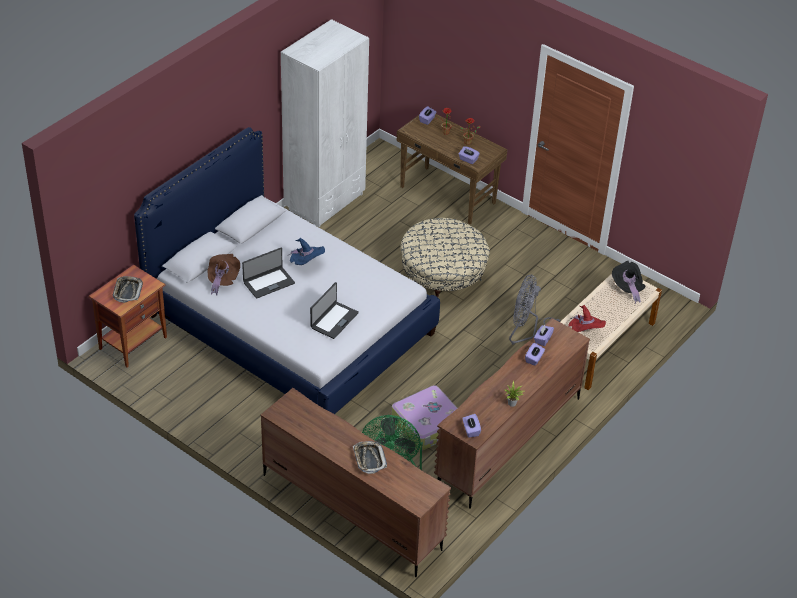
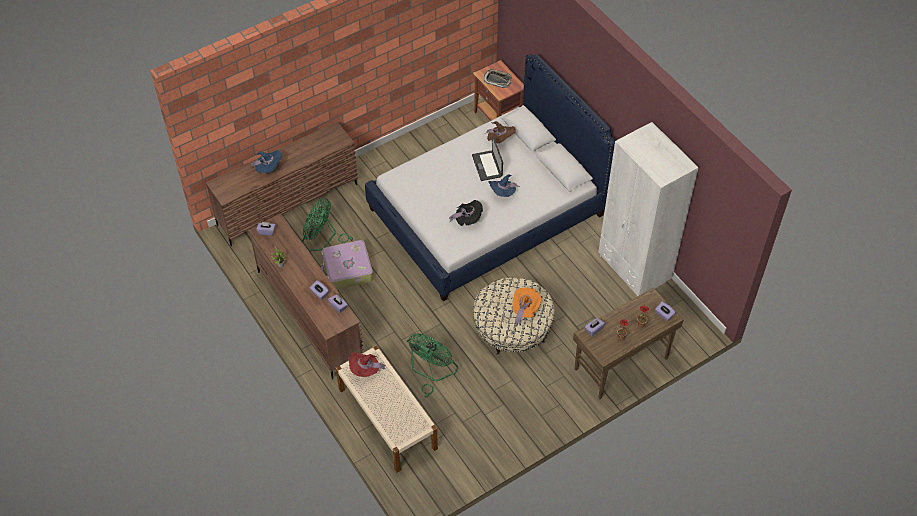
camera: 110 degrees right, 10 degrees up
laptop [310,282,359,339] -> none
tray [353,441,387,474] -> blue hat [250,150,282,174]
grey fan [509,274,561,345] -> green fan [407,333,458,398]
black hat [612,261,646,304] -> black hat moved to [449,200,483,226]
none -> orange hat [512,288,541,326]

